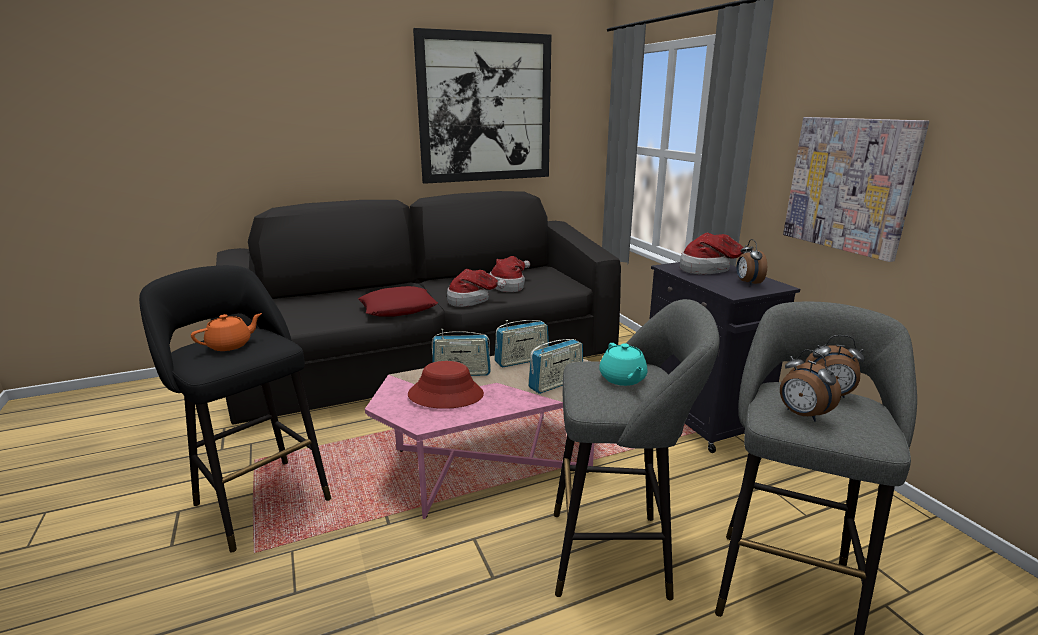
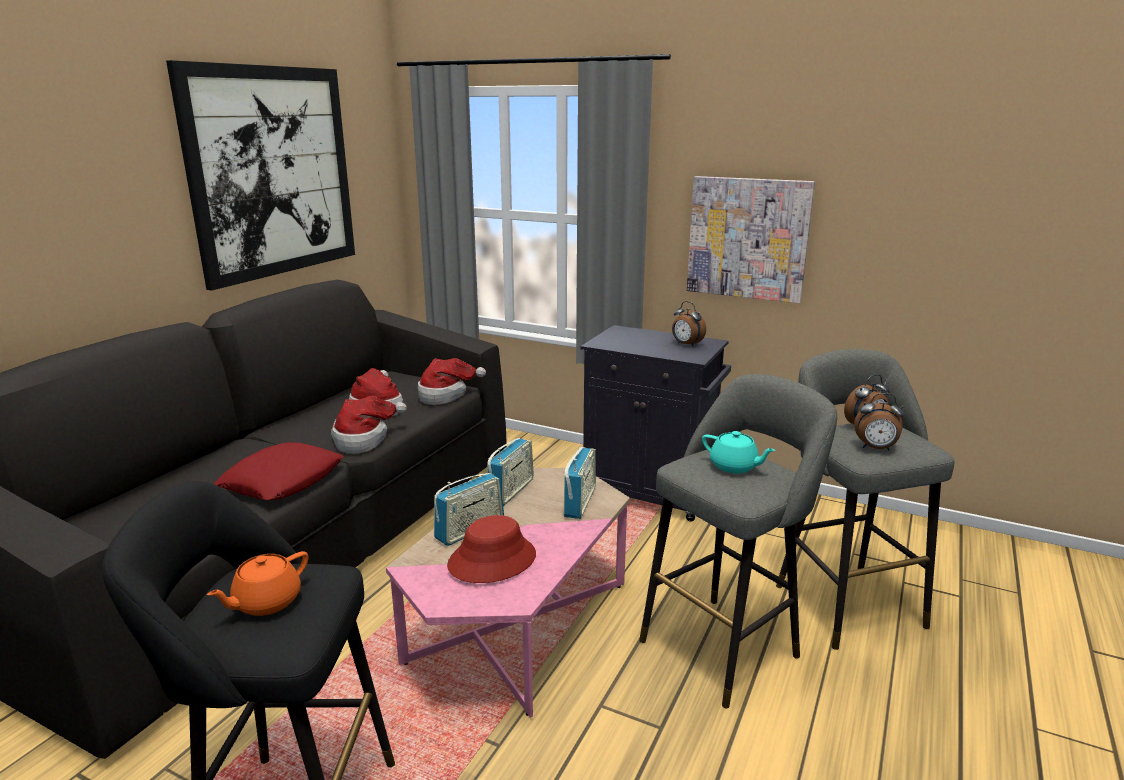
camera: 40 degrees left, 0 degrees up
orange teapot [191,313,262,351] -> orange teapot turned 150 degrees counterclockwise [207,551,308,616]
hat [680,233,754,275] -> hat moved to [418,358,486,405]

